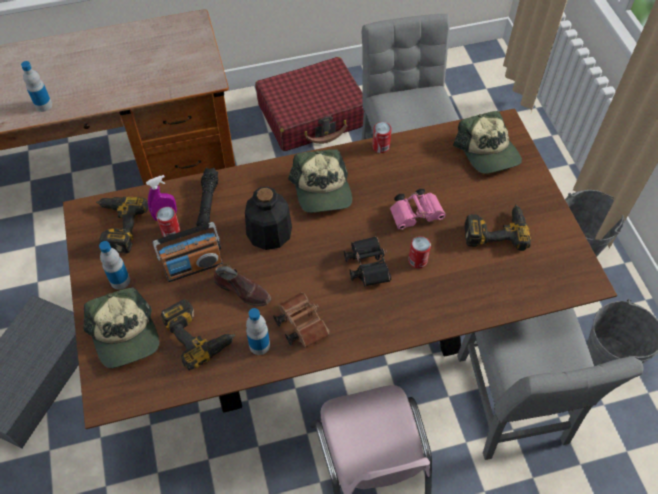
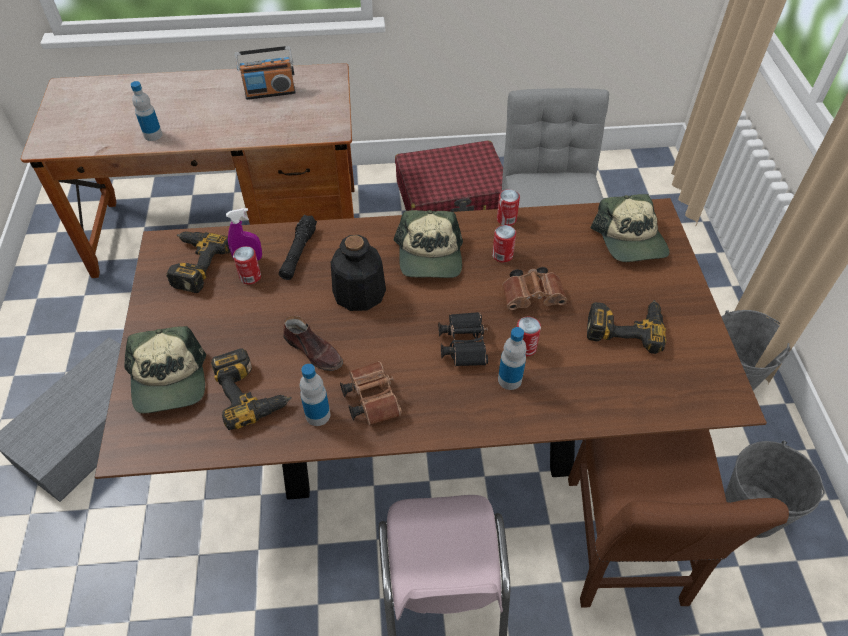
camera: 10 degrees right, 5 degrees down
bottle [99,241,130,290] -> bottle moved to [498,327,527,390]
radio [153,222,223,282] -> radio moved to [235,46,296,100]
pink binoculars [390,188,446,230] -> brown binoculars [502,267,567,310]
grey chair [457,308,643,460] -> brown chair [568,430,789,608]
none -> can [492,225,516,263]

